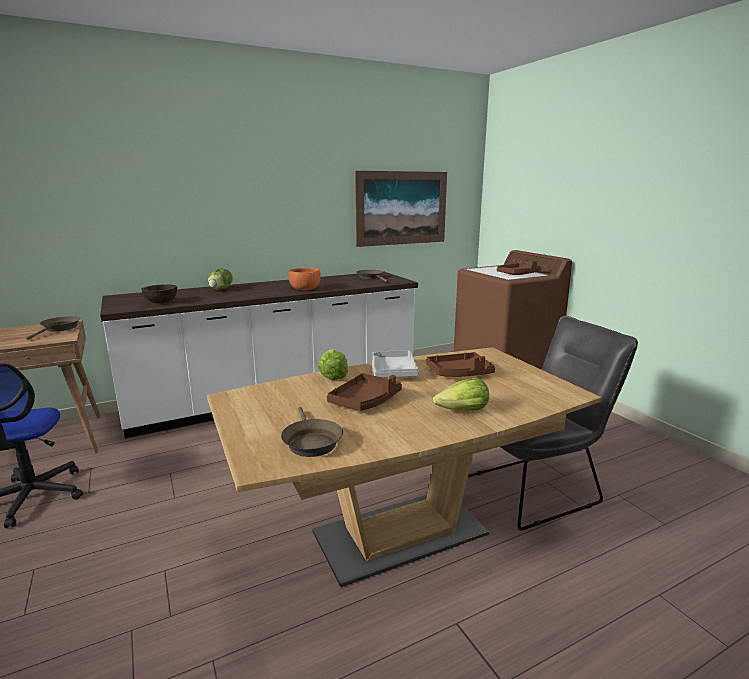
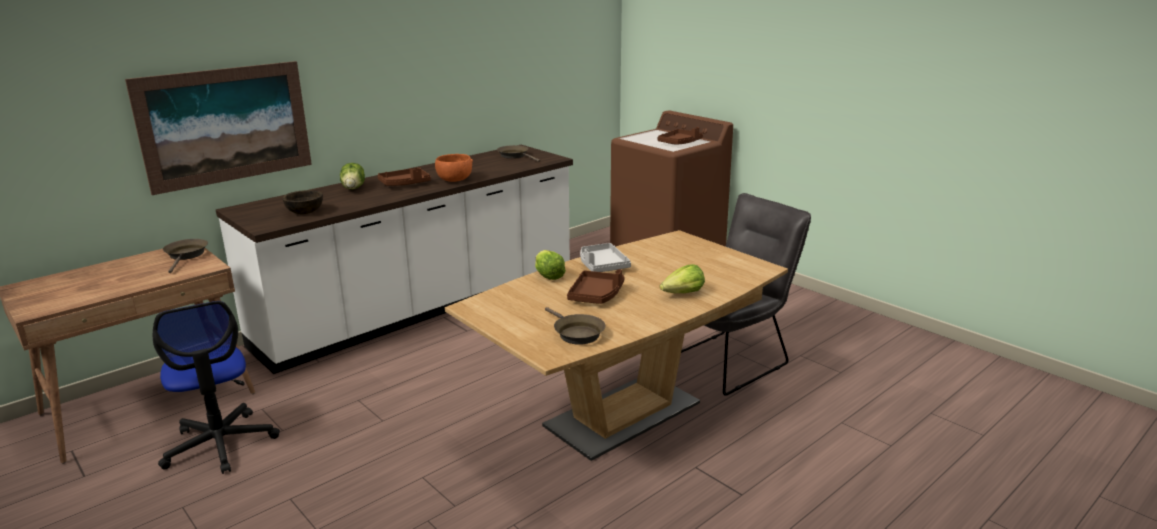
camera: 15 degrees left, 5 degrees up
picture [355,171,447,247] -> picture moved to [125,61,312,195]
brown tray [426,352,495,377] -> brown tray moved to [377,167,431,186]

